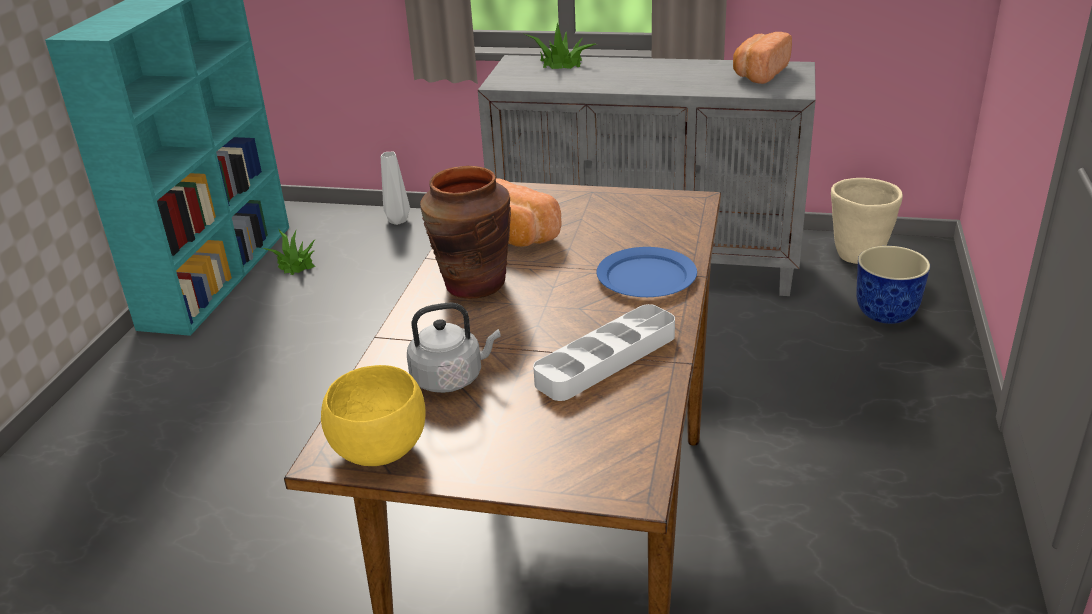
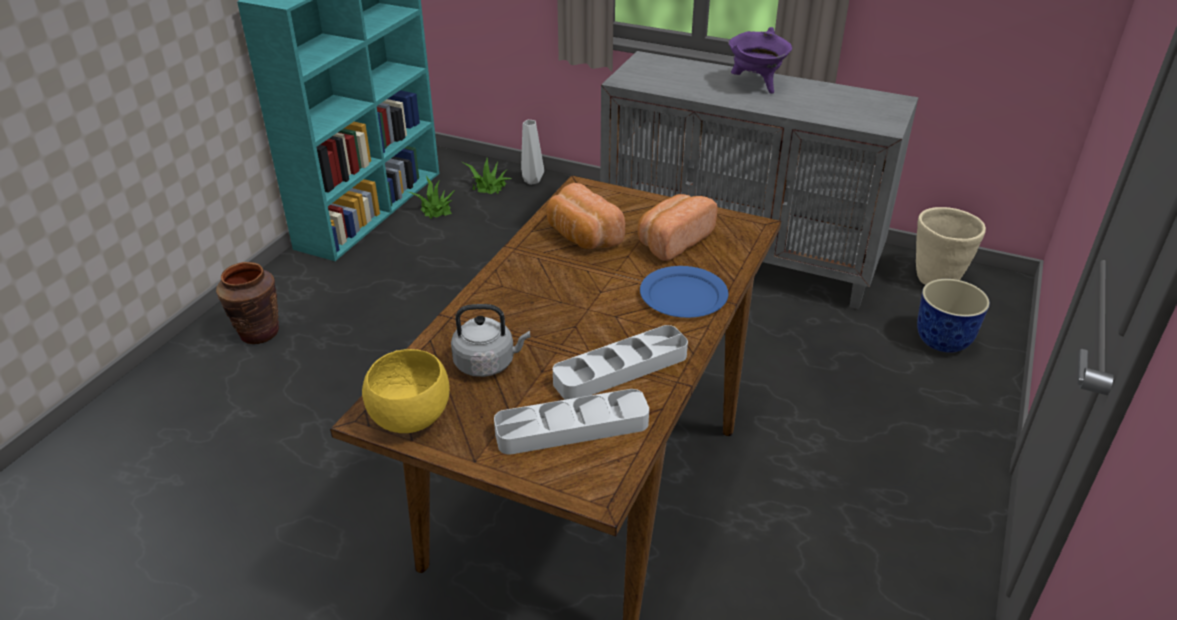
camera: 10 degrees right, 5 degrees up
brown vase [420,166,511,299] -> brown vase moved to [216,262,279,344]
potted plant [525,23,596,69] -> potted plant moved to [464,158,512,194]
bread [733,32,792,84] -> bread moved to [638,194,718,261]
none -> grey tray [494,389,649,455]
none -> purple cooking pot [728,27,792,94]

